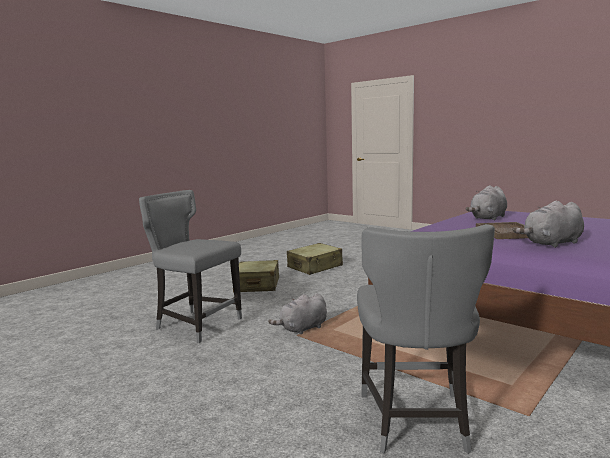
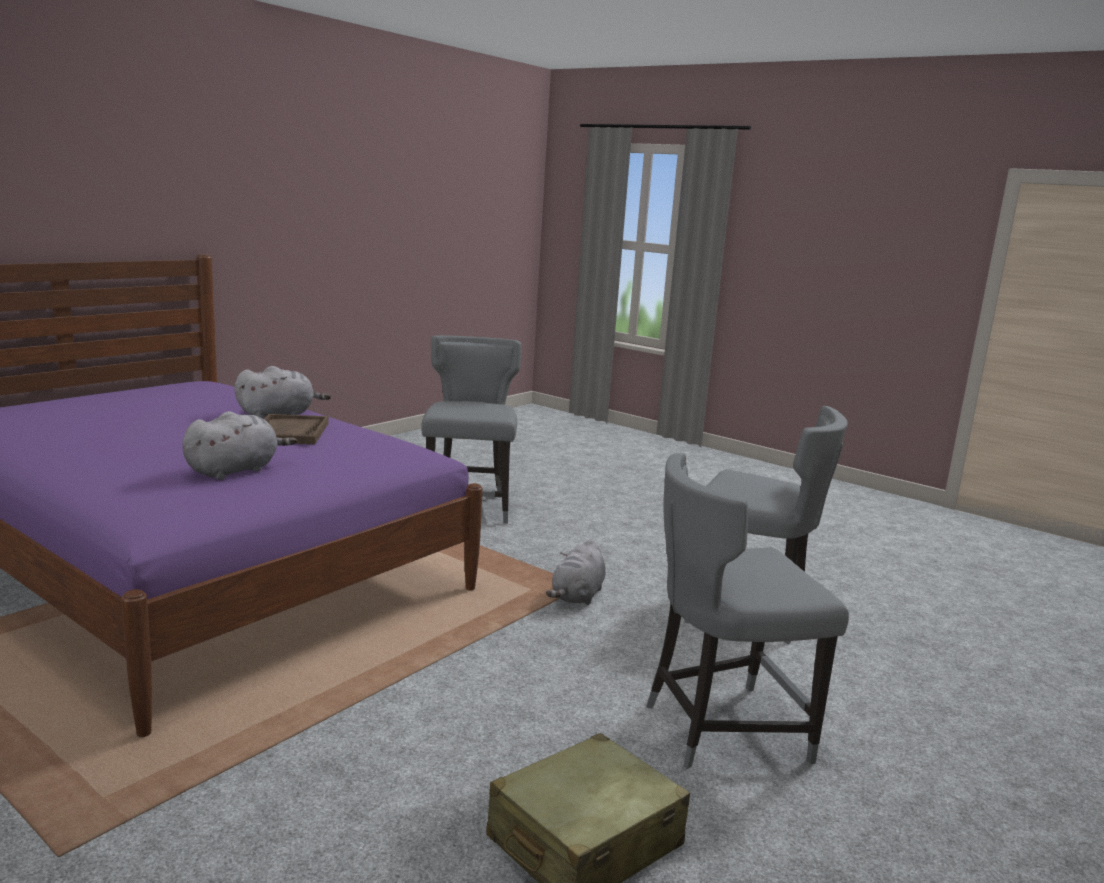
camera: 175 degrees right, 5 degrees up
beige suitcase [233,260,279,292] -> grey chair [647,453,849,769]
grey plush toy [268,293,327,334] -> grey plush toy turned 150 degrees clockwise [546,540,606,605]

